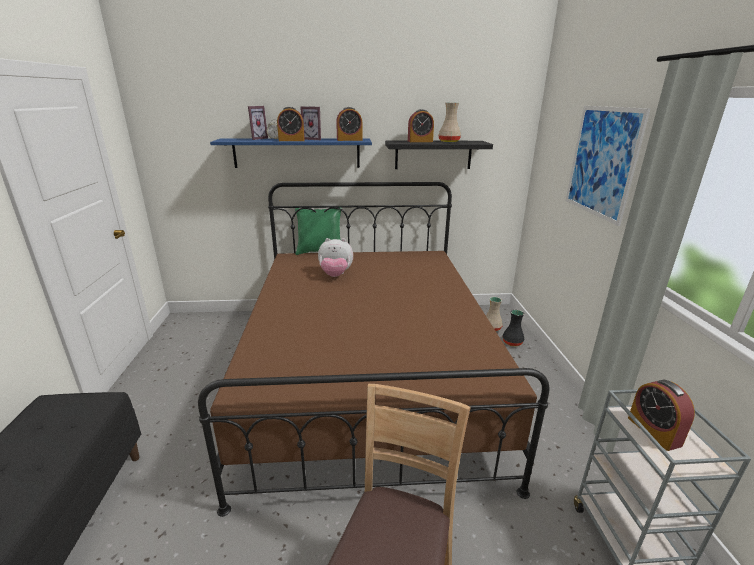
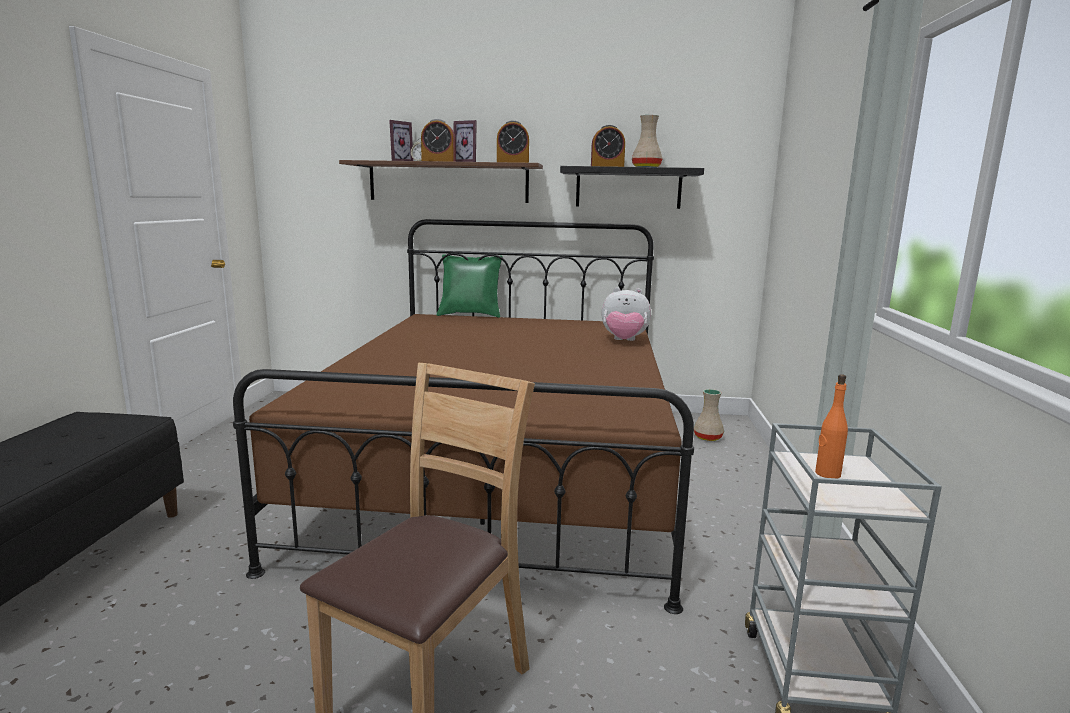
camera: 10 degrees right, 10 degrees down
blue shelf [210,138,372,168] -> brown shelf [339,160,543,203]
plush toy [318,238,353,277] -> plush toy moved to [601,287,651,341]
black vase [502,310,525,347] -> none
picture [566,106,650,226] -> none
alarm clock [628,380,695,451] -> orange bottle [815,374,848,479]

